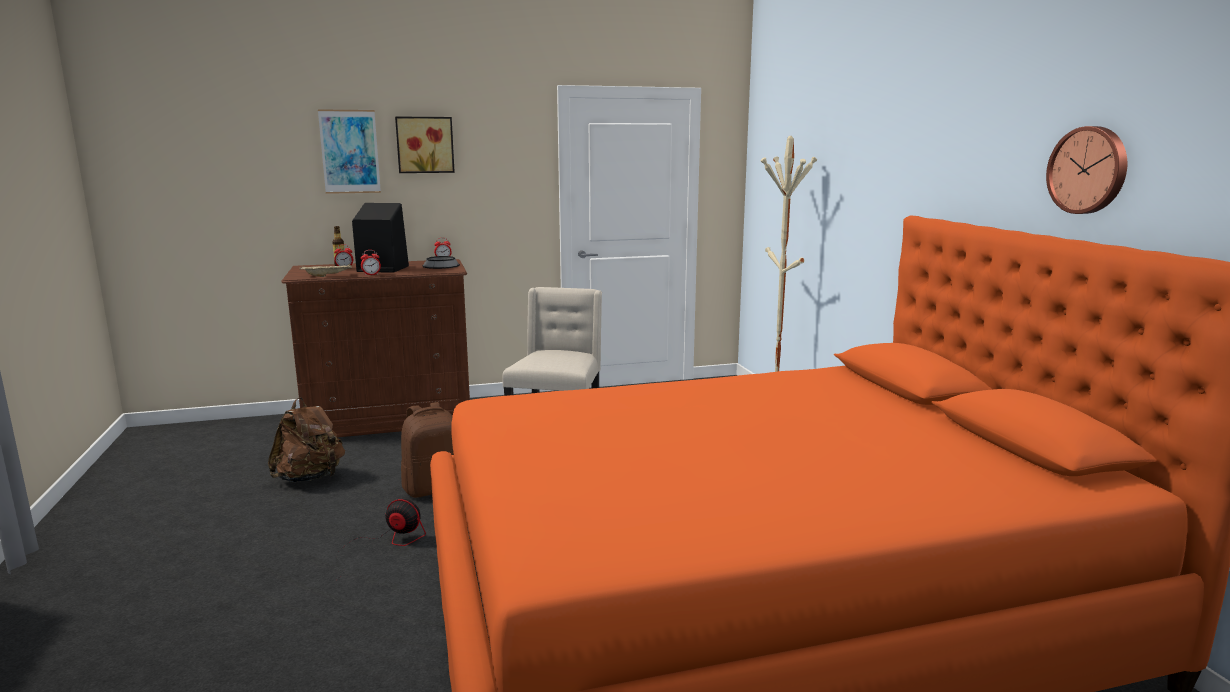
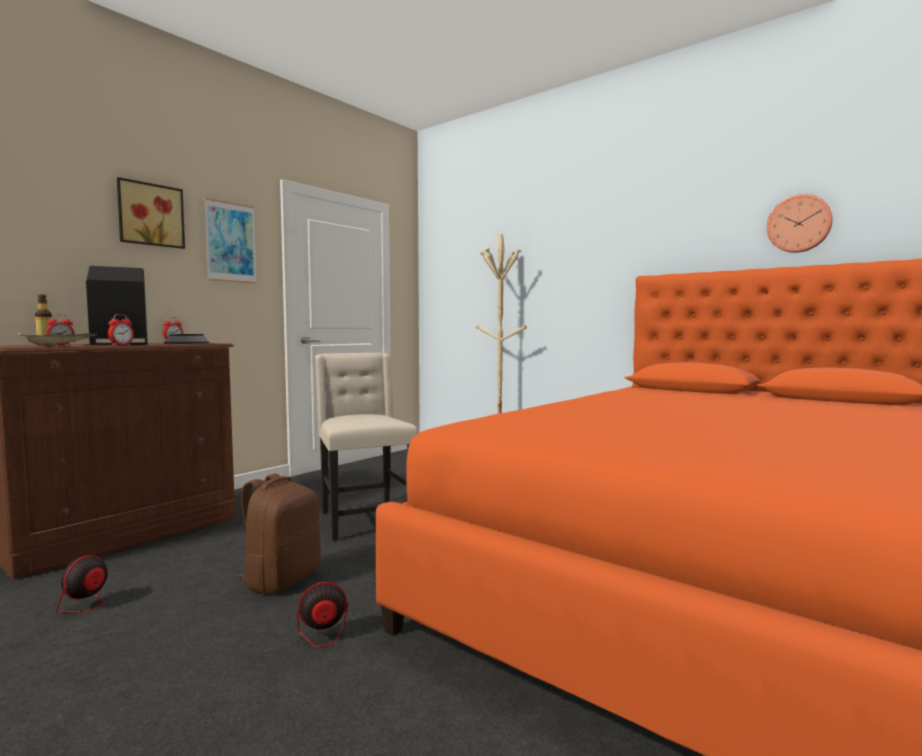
camera: 35 degrees left, 10 degrees down
brown backpack [268,397,345,483] -> fan [39,555,142,646]
picture [318,109,381,194] -> picture moved to [204,198,257,284]

